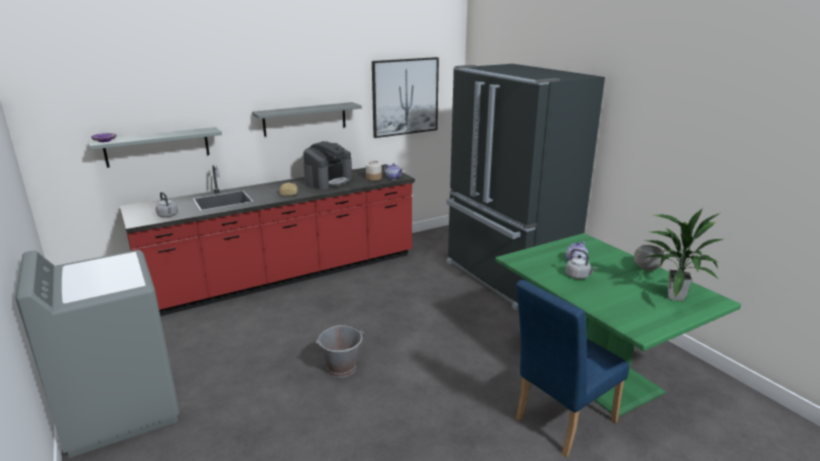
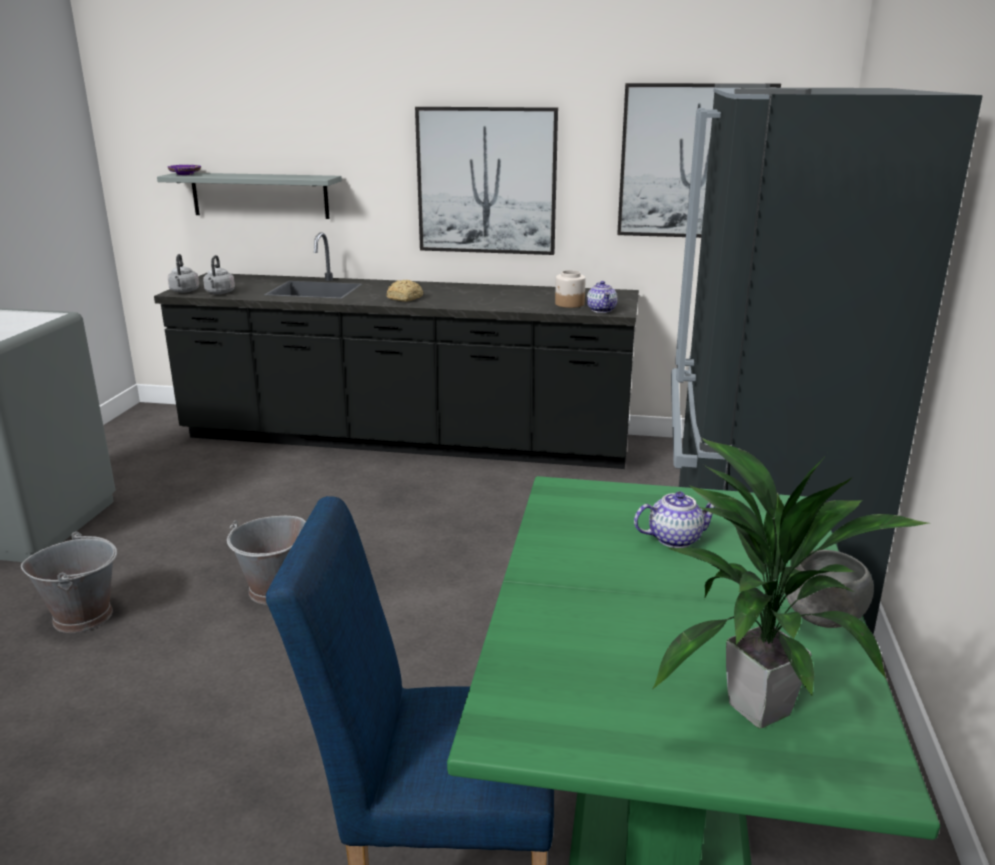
camera: 40 degrees right, 0 degrees up
red counter [120,164,415,316] -> black counter [154,232,639,469]
grey shelf [252,102,362,137] -> picture [415,107,558,255]
coffee machine [303,141,352,190] -> none
grey kettle [566,249,597,279] -> grey kettle moved to [168,254,199,293]
none -> grey bucket [21,532,117,633]

